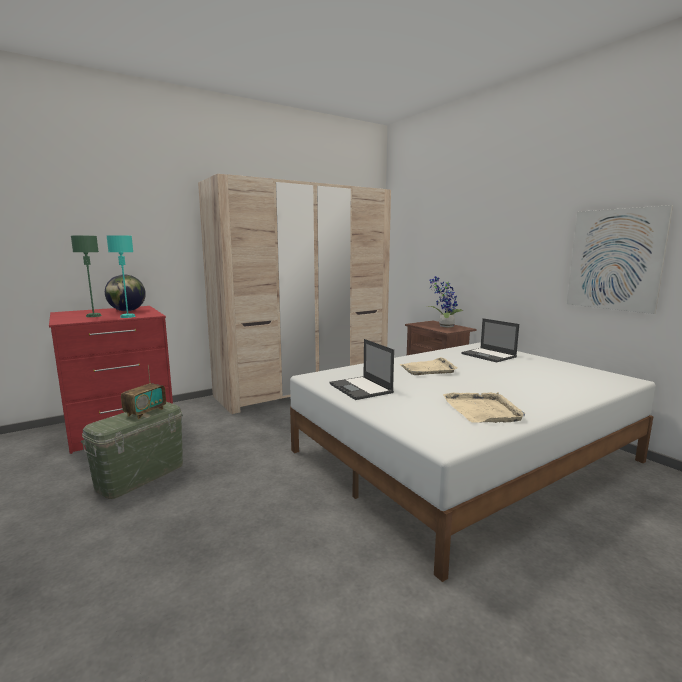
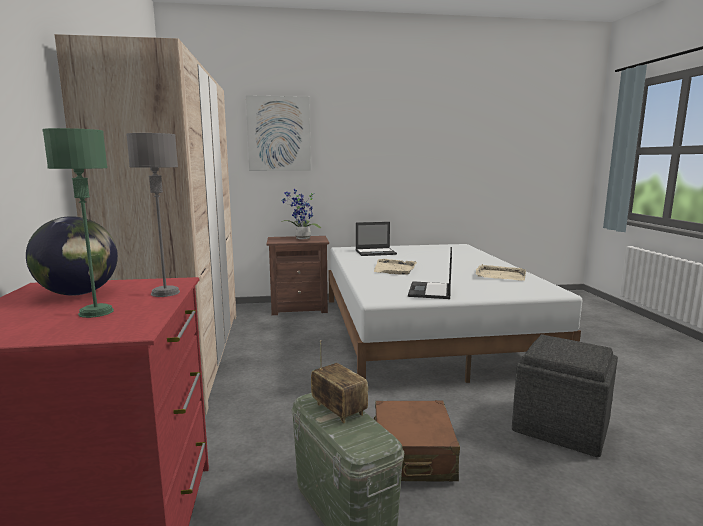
camera: 65 degrees left, 0 degrees up
turquoise table lamp [107,235,136,318] -> grey table lamp [126,133,180,297]
laptop [330,339,394,400] -> laptop turned 105 degrees clockwise [408,247,452,299]
picture [567,205,673,314] -> picture moved to [246,95,311,171]
none -> brown suitcase [374,400,460,482]
none -> grey ottoman [512,334,618,457]

